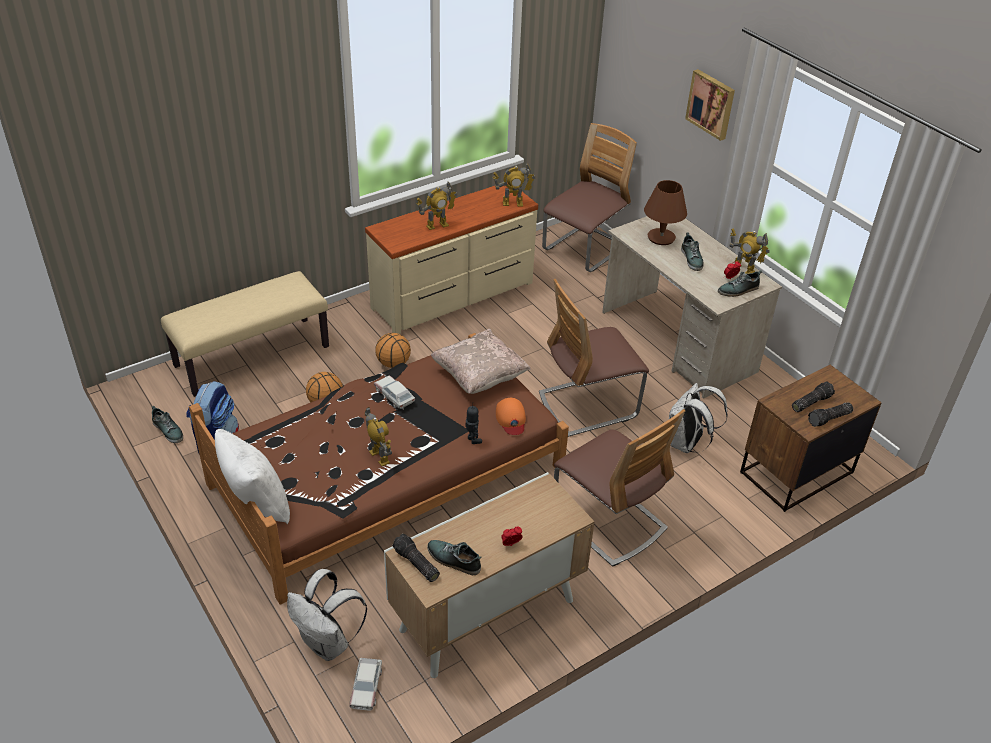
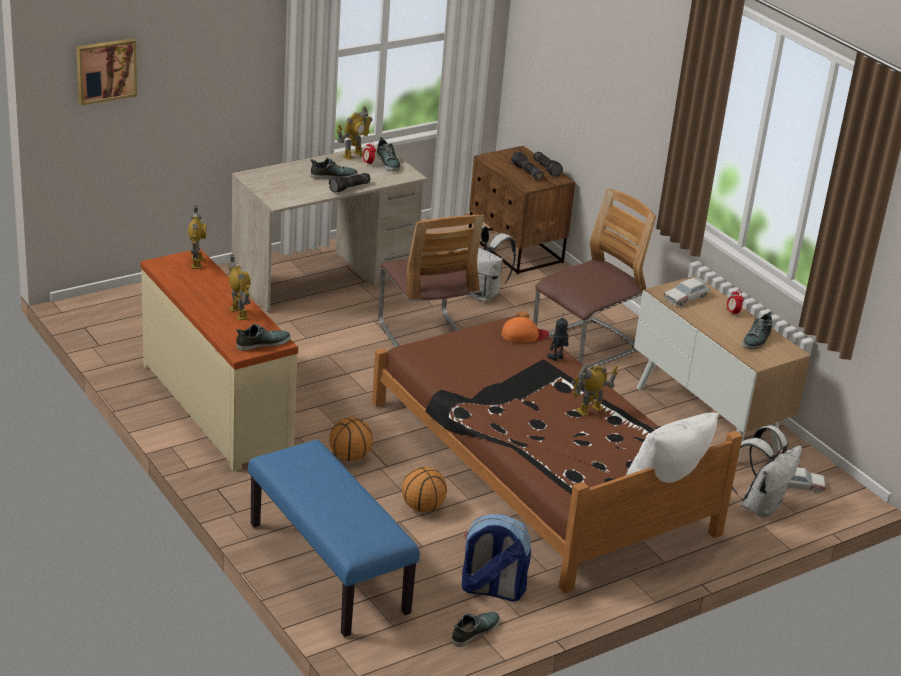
camera: 90 degrees left, 10 degrees down
beige bench [161,271,329,397] -> blue bench [248,440,420,637]
toy car [374,375,415,410] -> toy car moved to [663,276,710,306]
flashlight [392,534,440,582] -> flashlight moved to [329,173,370,193]
beige pillow [431,329,531,394] -> none
chair [542,123,637,272] -> none
brown table lamp [644,180,687,245] -> none
picture [685,69,735,141] -> picture moved to [76,38,137,105]
none -> shoe [236,324,290,351]

